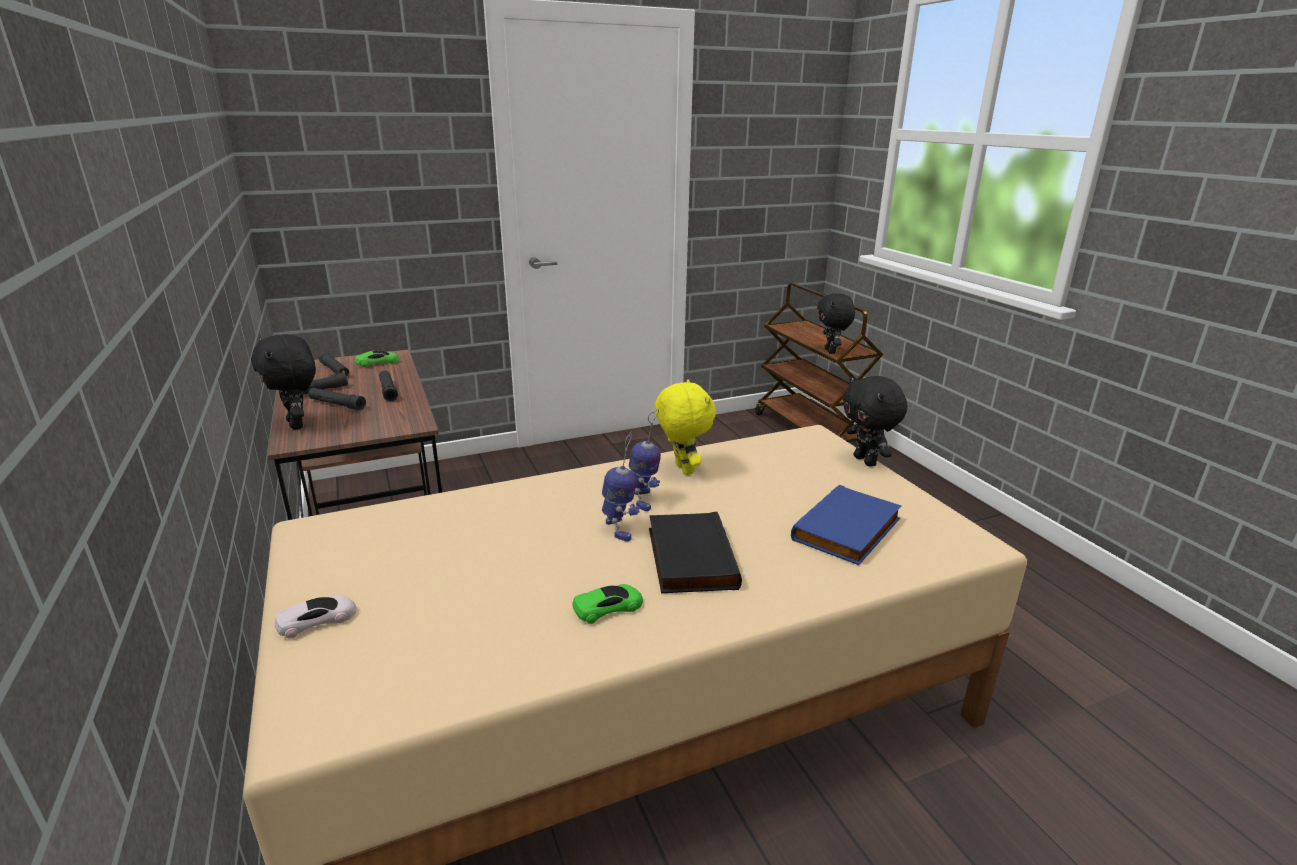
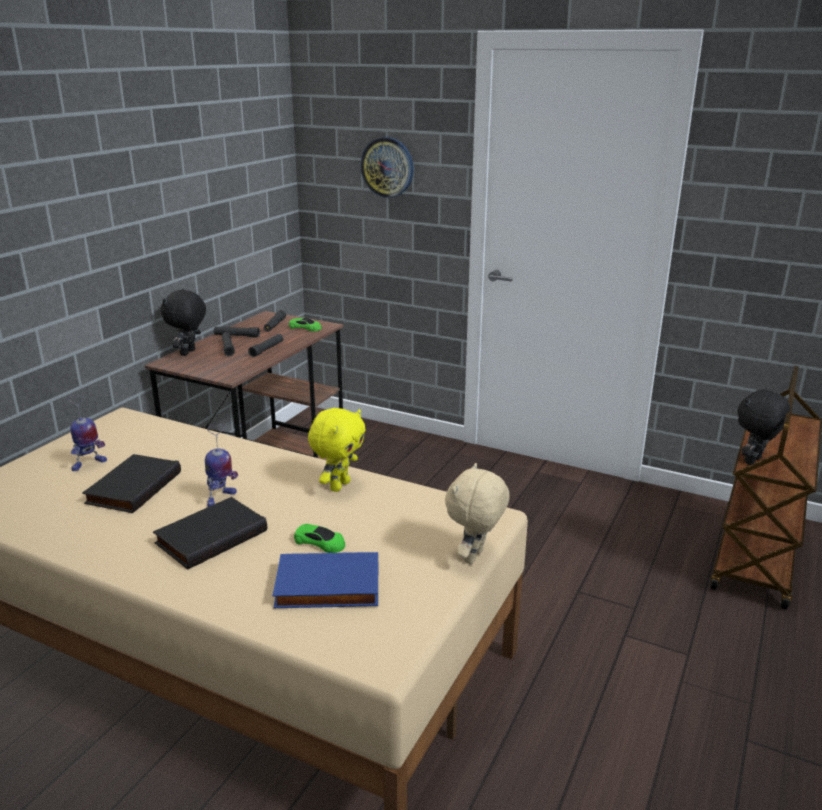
camera: 50 degrees right, 0 degrees up
white toy car [275,595,357,639] -> none
green toy car [573,584,643,624] -> green toy car moved to [294,524,345,553]
toy robot [629,409,661,511] -> toy robot moved to [67,395,107,471]
black plush toy [843,376,907,467] -> beige plush toy [445,463,510,564]
none -> black book [82,454,181,513]
none -> wall clock [361,137,414,198]

